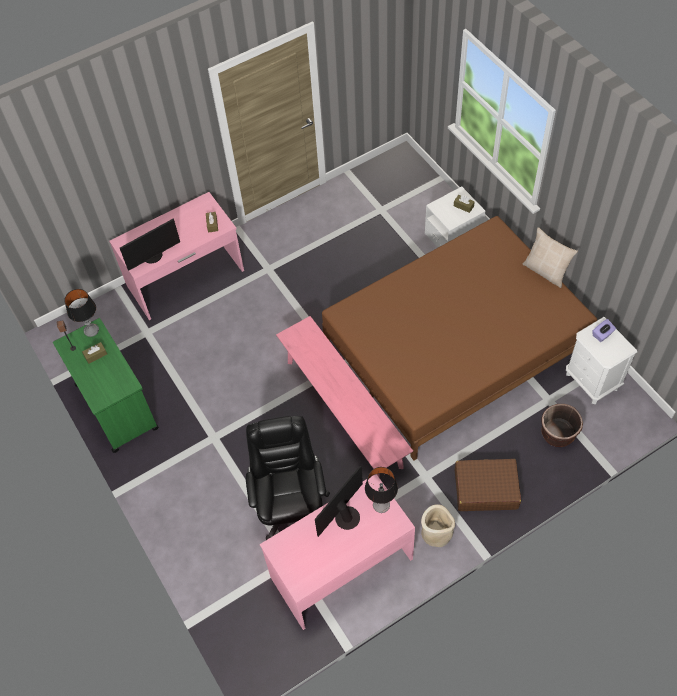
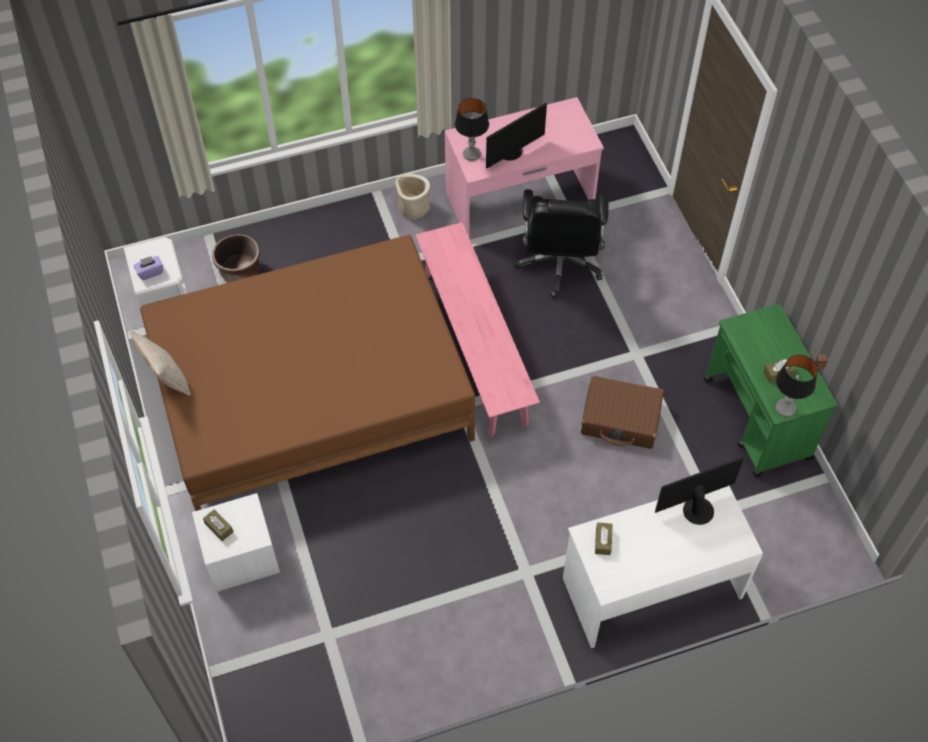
camera: 170 degrees left, 0 degrees up
pink desk [109,192,244,320] -> white desk [563,486,763,648]
brown suitcase [455,459,521,511] -> brown suitcase moved to [581,376,664,449]

